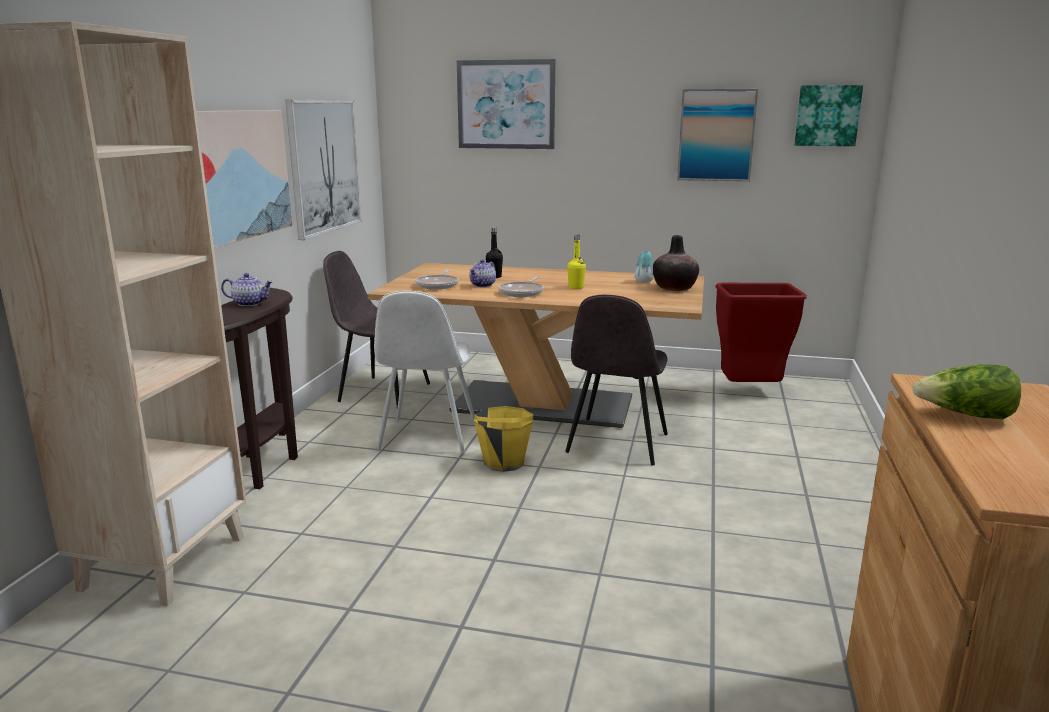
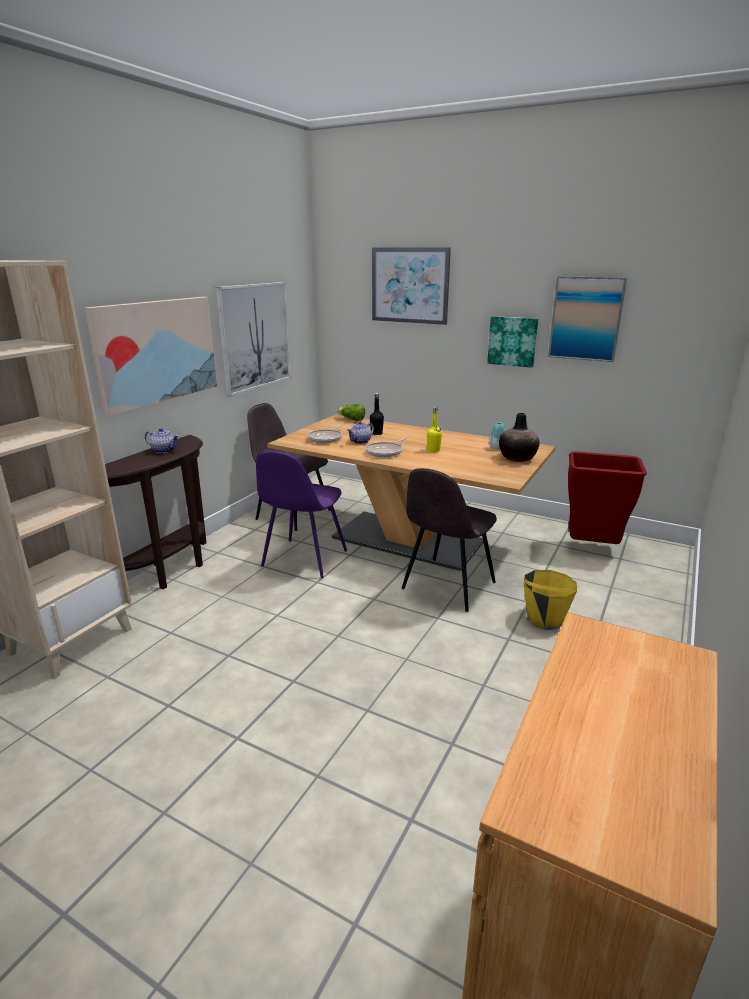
camera: 15 degrees right, 5 degrees up
white chair [374,291,475,453] -> purple chair [256,450,347,578]
yellow bucket [474,406,533,472] -> yellow bucket moved to [523,570,577,630]
picture [794,85,863,146] -> picture moved to [487,316,538,368]
lettuce [913,364,1021,419] -> lettuce moved to [337,404,365,421]

